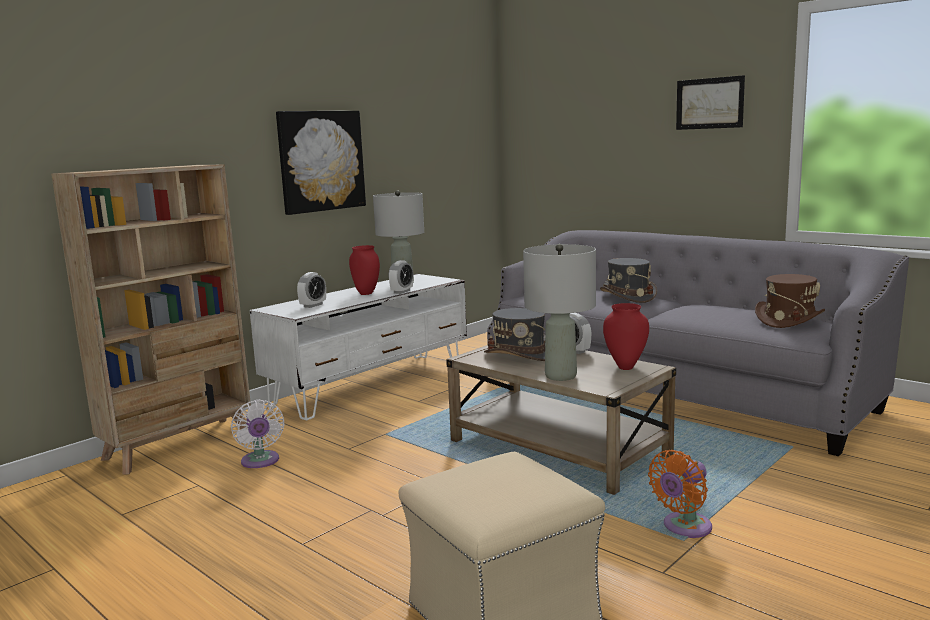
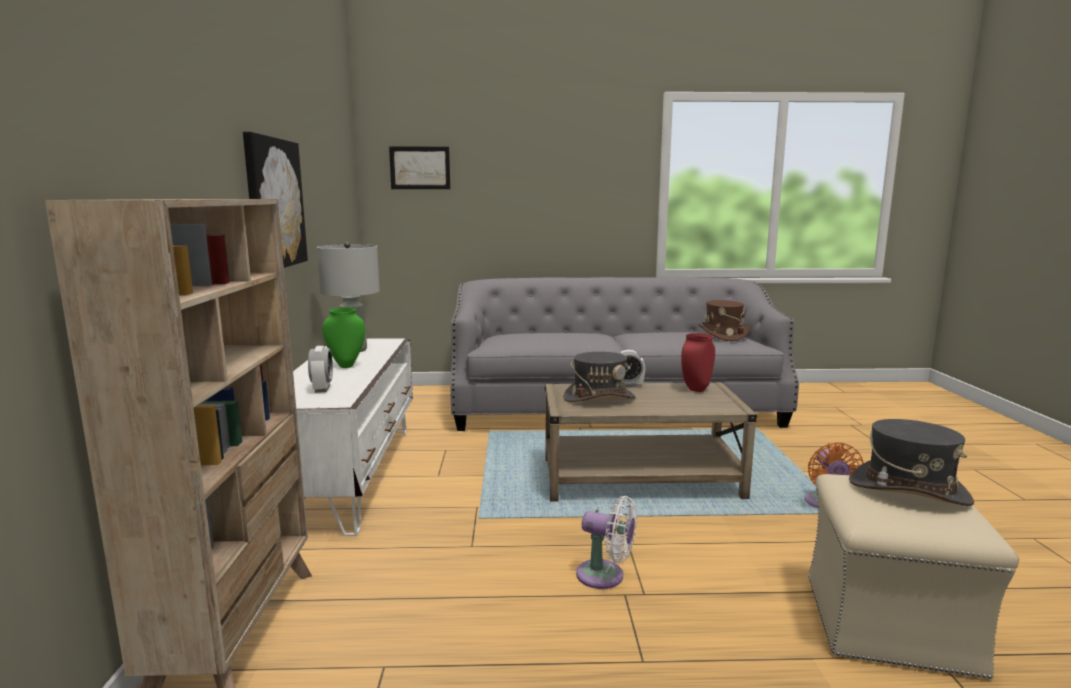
camera: 45 degrees left, 0 degrees up
white fan [231,400,285,468] -> white fan moved to [576,496,637,589]
red vase [349,245,380,295] -> green vase [322,307,365,368]
alarm clock [389,260,413,294] -> none
grey table lamp [523,244,596,381] -> none
grey hat [600,258,657,303] -> grey hat moved to [849,419,974,506]
picture [676,75,745,130] -> picture moved to [389,146,450,189]

